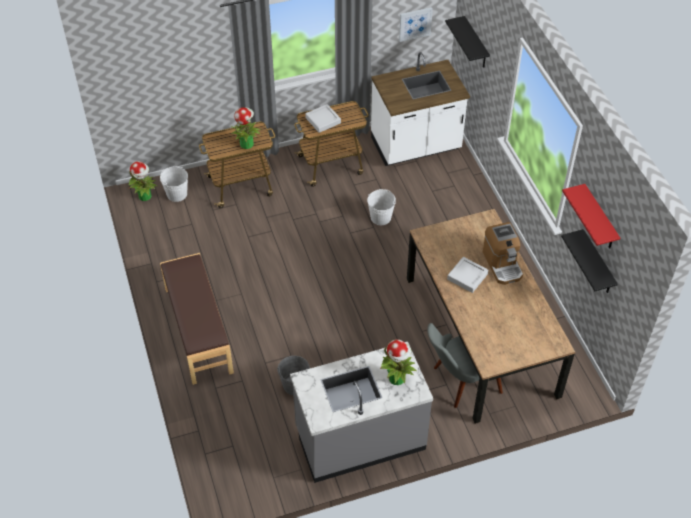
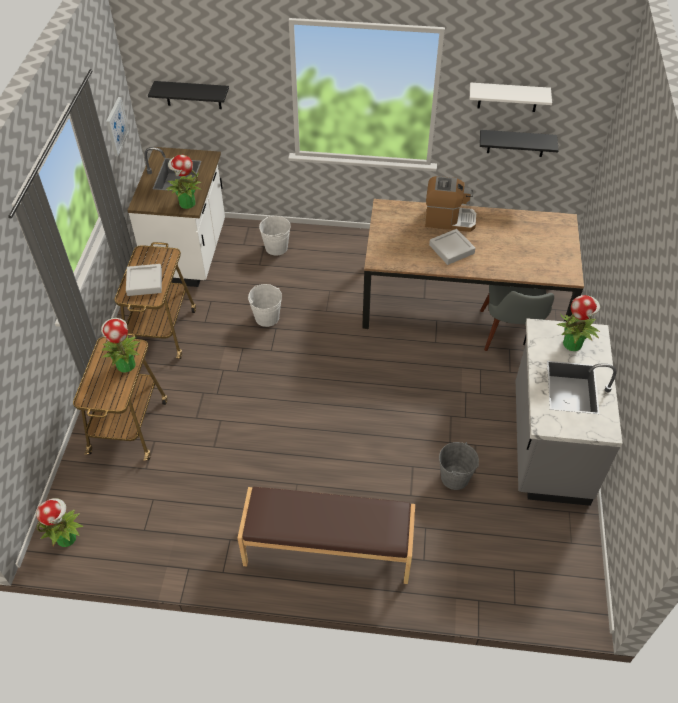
camera: 65 degrees left, 0 degrees up
white bucket [160,167,188,202] -> white bucket moved to [259,216,291,256]
red shelf [562,184,620,249] -> white shelf [470,83,552,112]
none -> potted plant [165,155,202,209]

